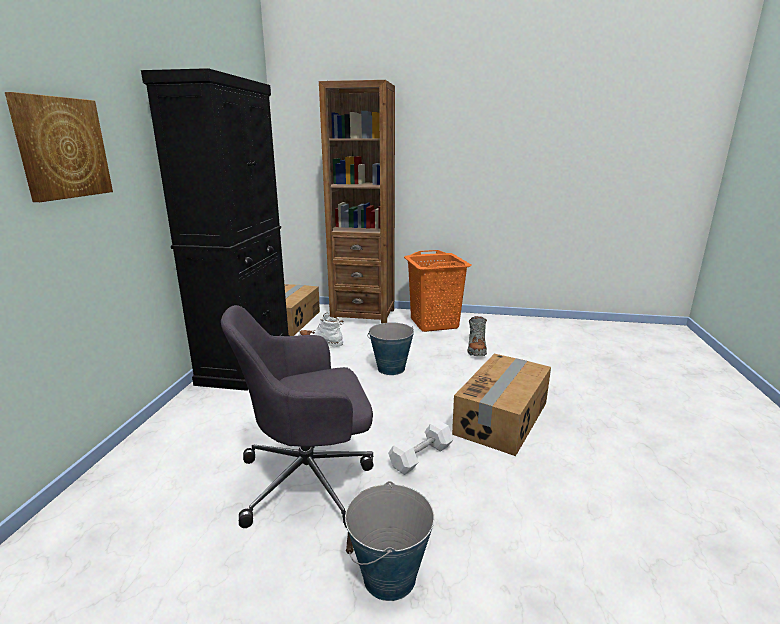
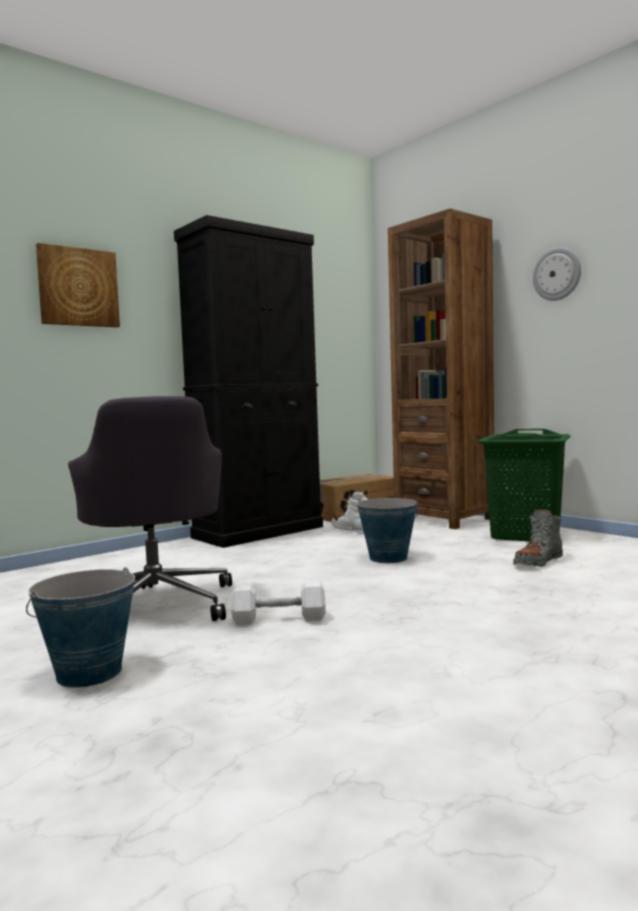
camera: 40 degrees right, 15 degrees down
grey office chair [221,305,373,528] -> grey office chair turned 135 degrees counterclockwise [68,396,232,621]
orange laundry basket [404,250,472,332] -> green laundry basket [478,429,571,541]
cardboard box [452,354,551,456] -> none
none -> wall clock [533,247,581,301]

